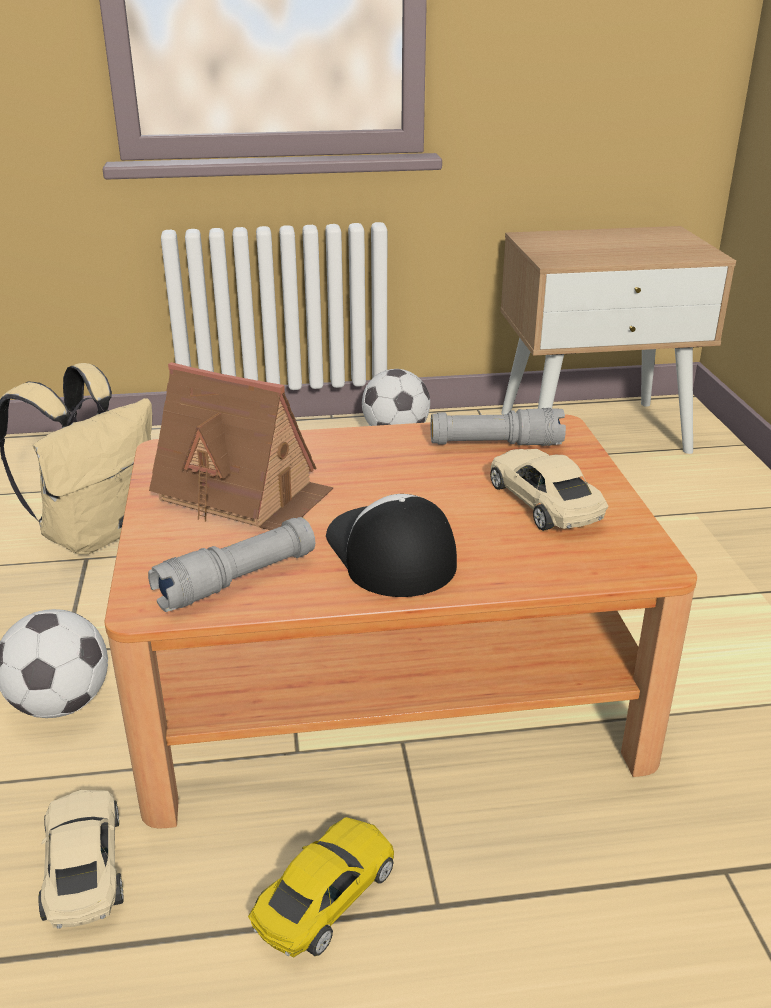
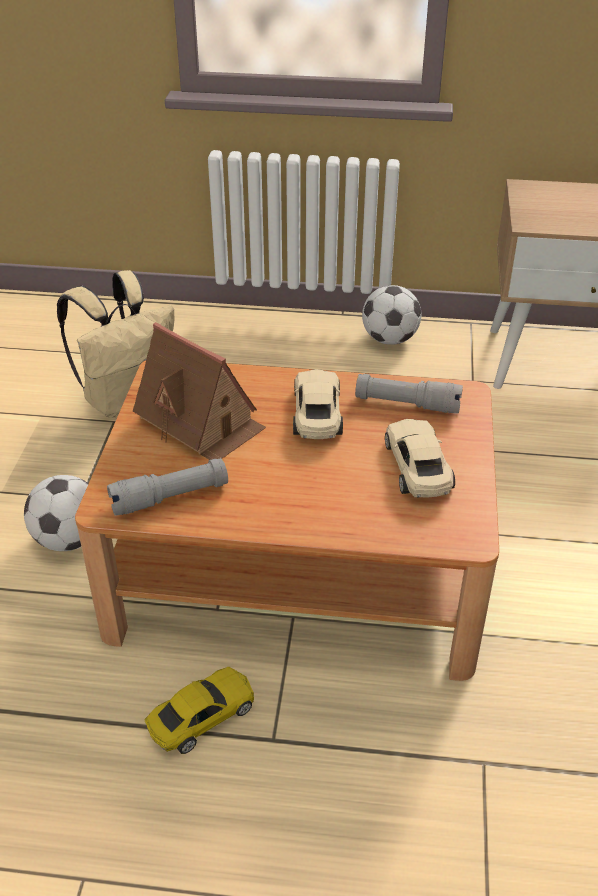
camera: 15 degrees right, 10 degrees up
beige toy car [39,790,124,929] -> beige toy car moved to [293,369,343,439]
cap [326,494,457,597] -> none

